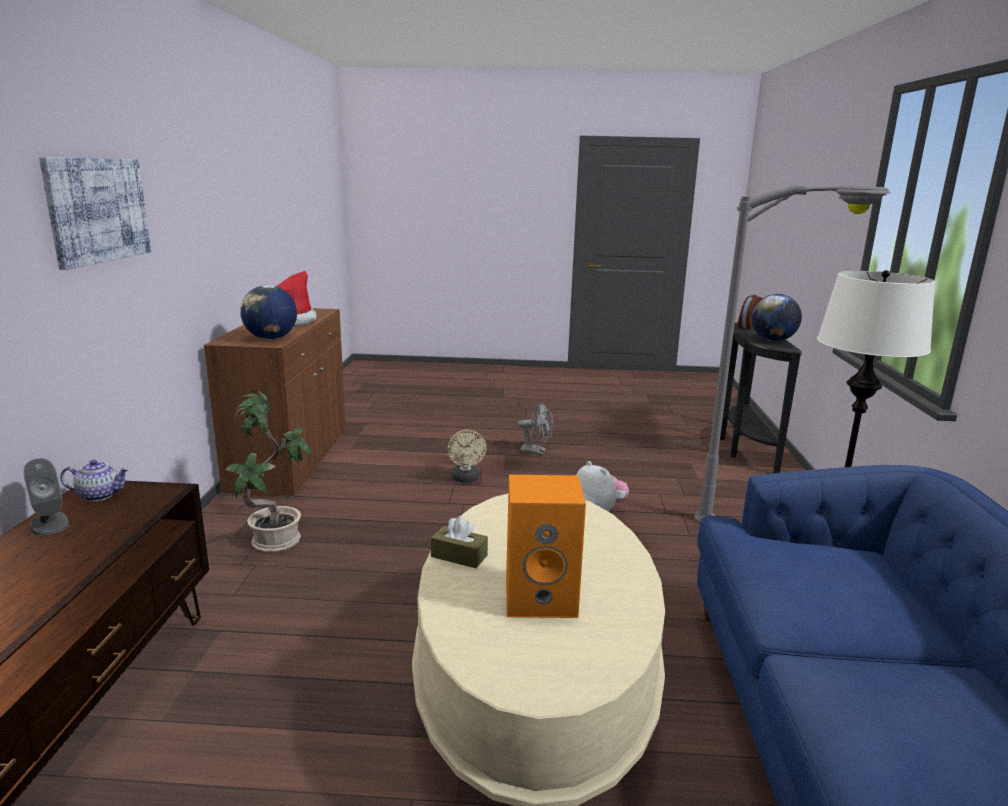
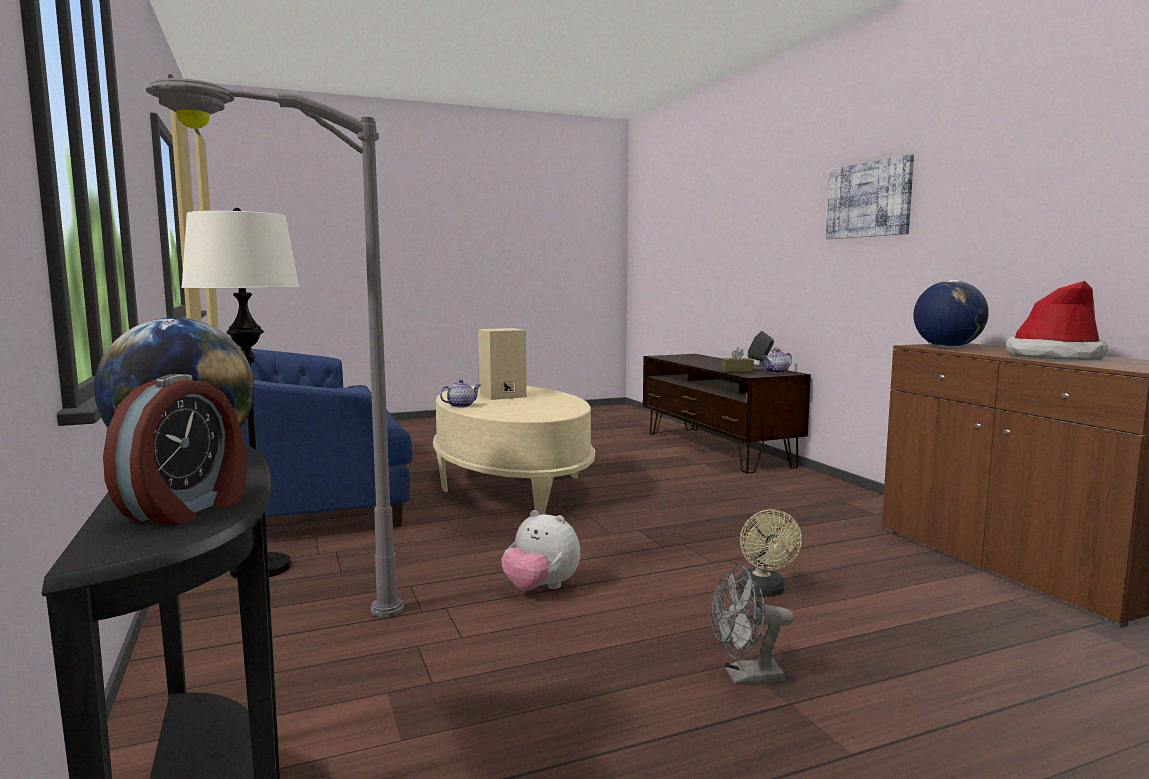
camera: 155 degrees right, 10 degrees down
potted plant [226,389,311,552] -> none
brown tissue box [431,517,488,568] -> brown tissue box moved to [722,347,754,373]
beige fan [448,430,486,482] -> beige fan turned 150 degrees counterclockwise [738,509,802,596]
orange speaker [506,475,586,618] -> beige speaker [478,328,527,400]
none -> teapot [440,379,480,408]

